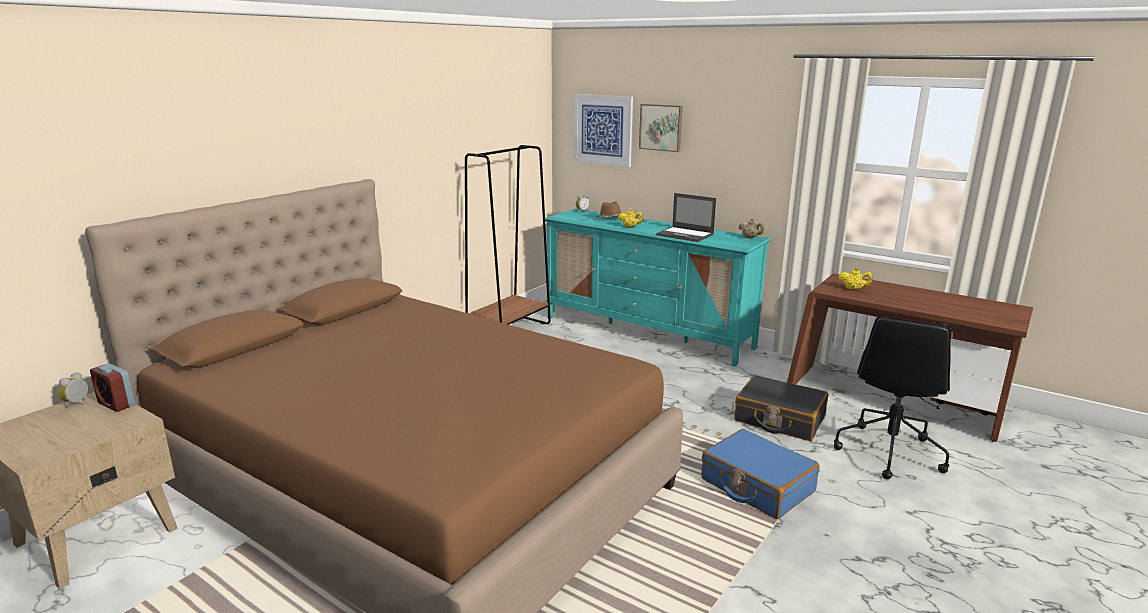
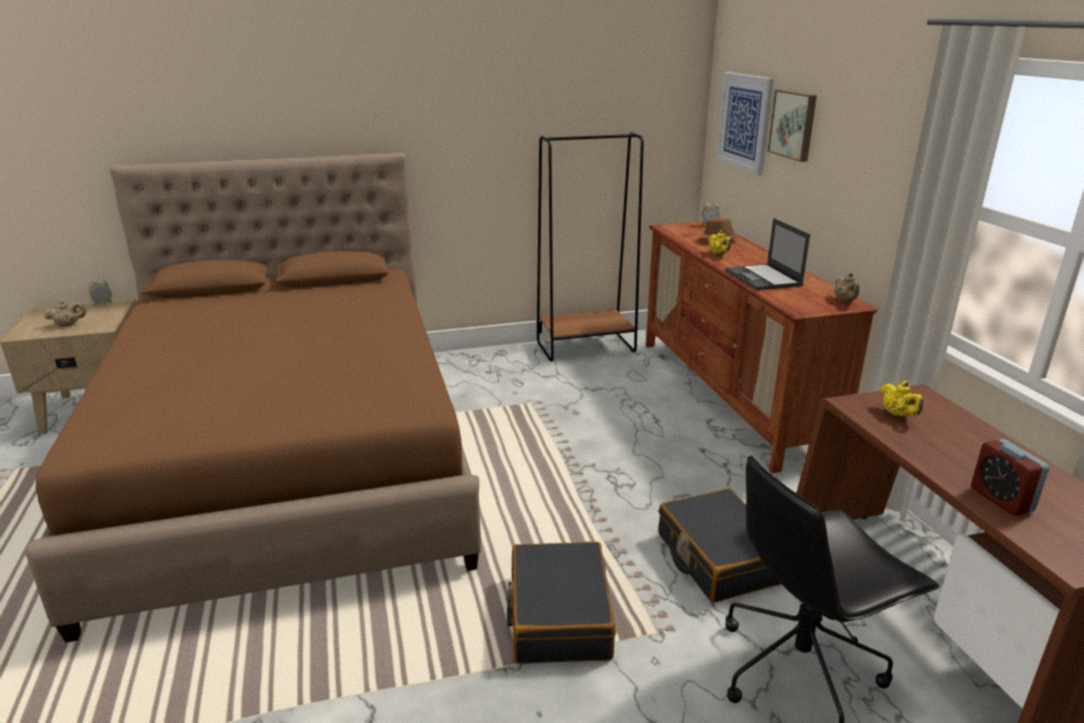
camera: 40 degrees right, 5 degrees up
alarm clock [90,363,135,412] -> alarm clock moved to [971,439,1049,516]
turquoise dresser [545,209,771,367] -> brown dresser [646,221,878,473]
blue suitcase [701,429,820,519] -> black suitcase [506,542,616,664]
none -> beige teapot [44,300,86,327]

